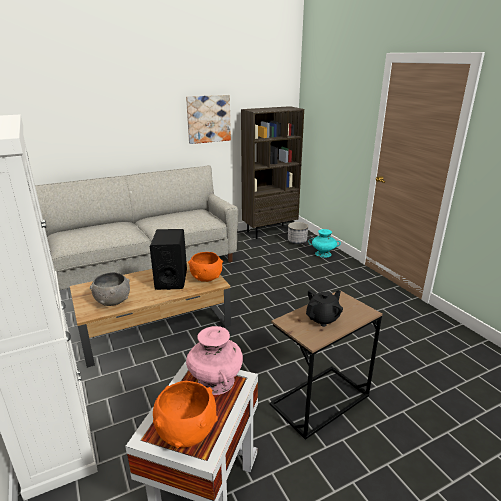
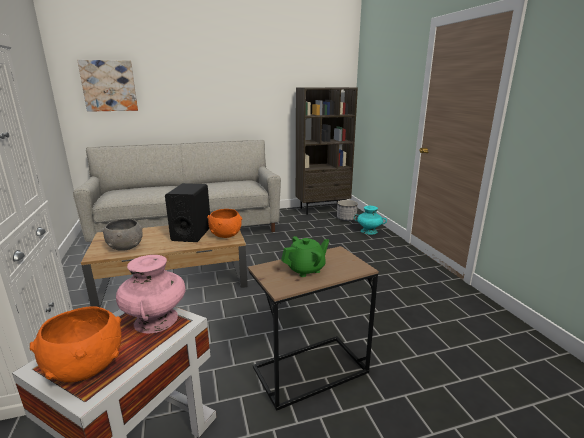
camera: 10 degrees right, 5 degrees down
picture [186,95,231,144] -> picture moved to [77,60,138,112]
black teapot [306,290,343,327] -> green teapot [281,236,329,277]

